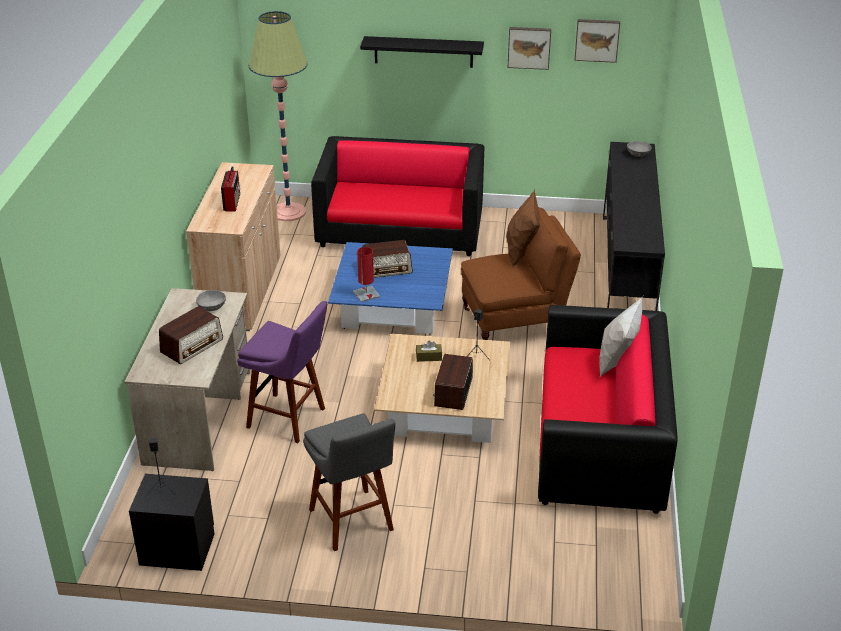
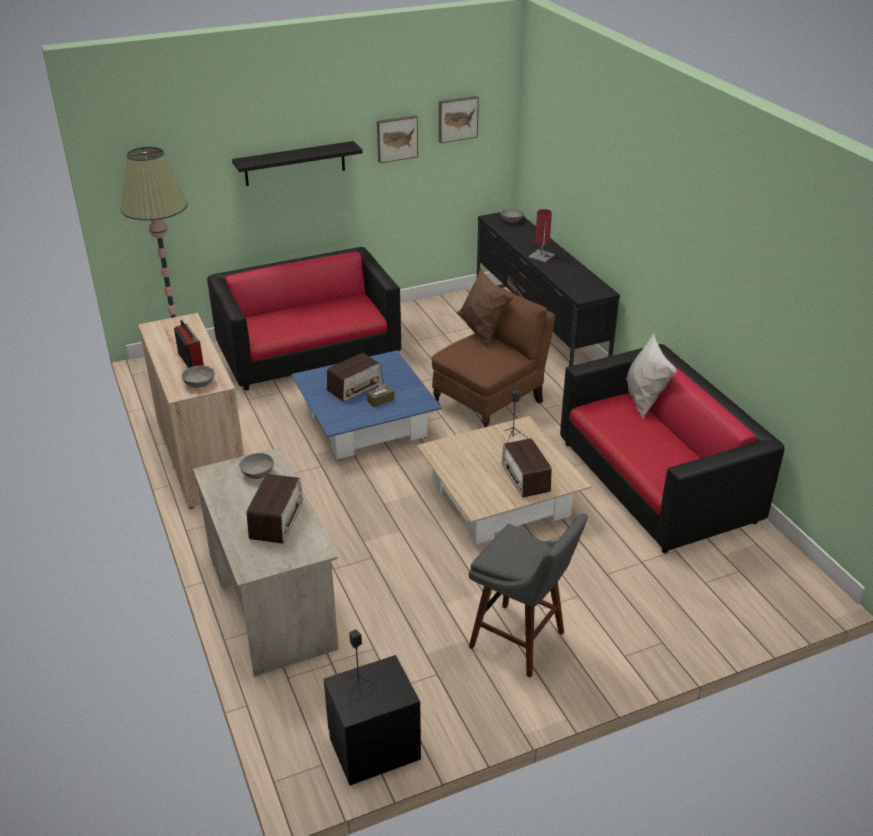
camera: 30 degrees left, 0 degrees up
purple stool [237,301,327,443] -> none
red table lamp [353,247,380,302] -> red table lamp moved to [529,209,555,262]
brown tissue box [416,340,442,362] -> brown tissue box moved to [367,383,395,407]
none -> grey bowl [182,366,215,388]

